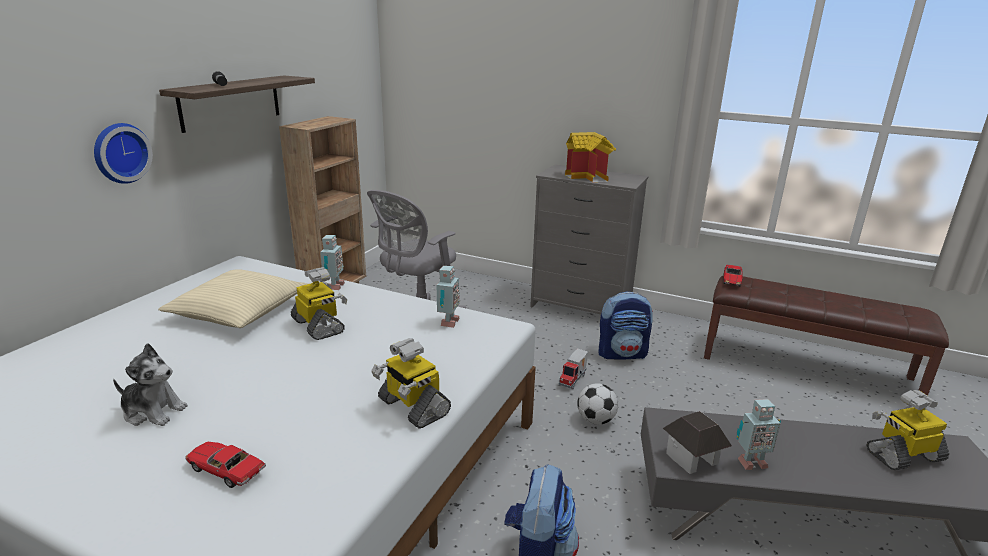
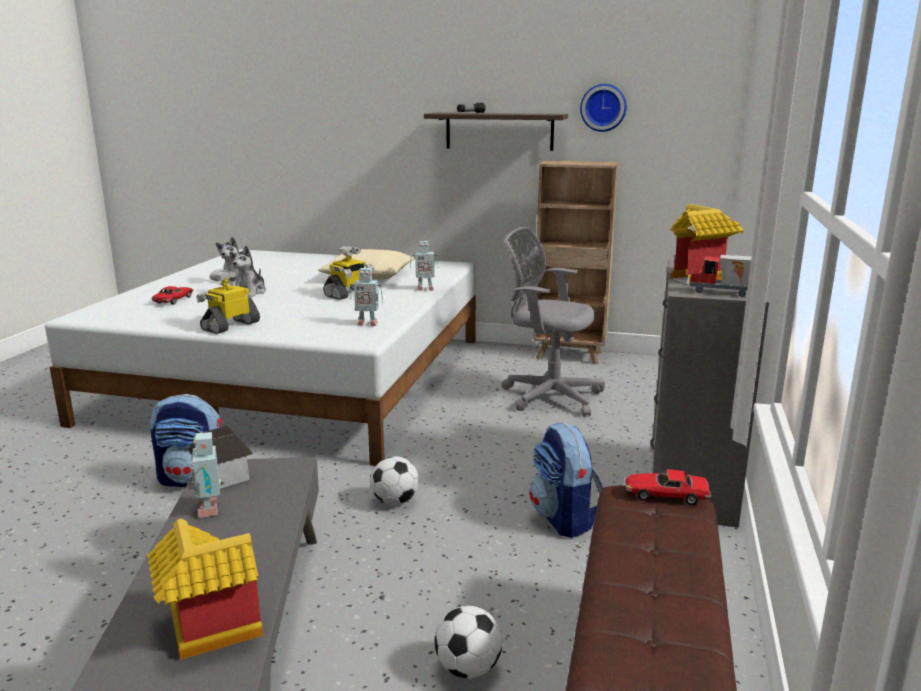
camera: 80 degrees right, 5 degrees down
wall clock [94,123,153,184] -> wall clock moved to [580,84,627,132]
toy truck [559,349,588,390] -> toy truck moved to [690,255,752,297]
toy robot [866,390,949,470] -> toy house [147,519,263,660]
none -> plush toy [230,246,266,297]
none -> football [435,606,502,678]

